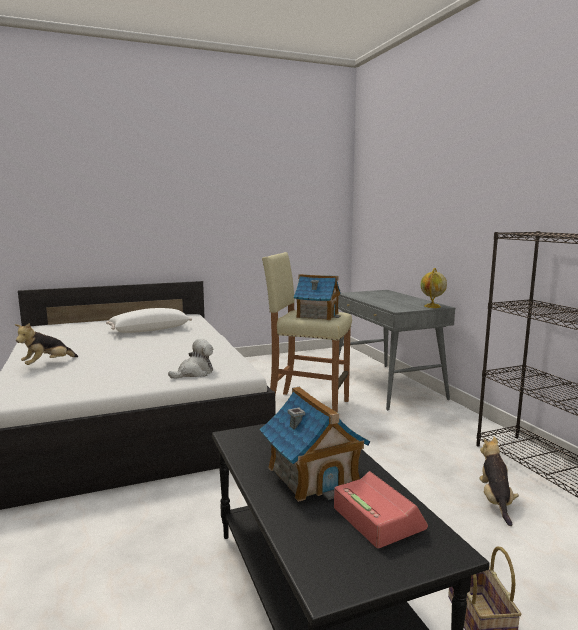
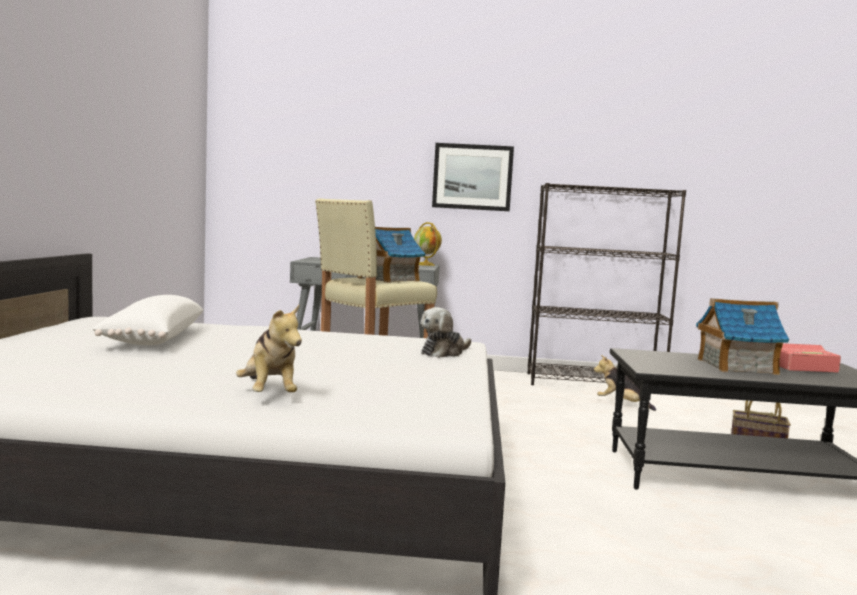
camera: 65 degrees left, 5 degrees down
plush toy [168,339,213,379] -> plush toy turned 120 degrees counterclockwise [421,307,471,358]
none -> picture [432,143,514,211]

